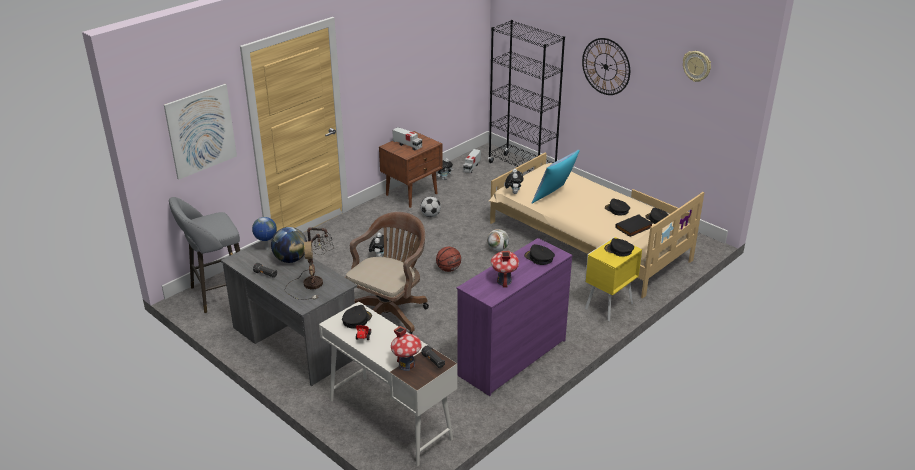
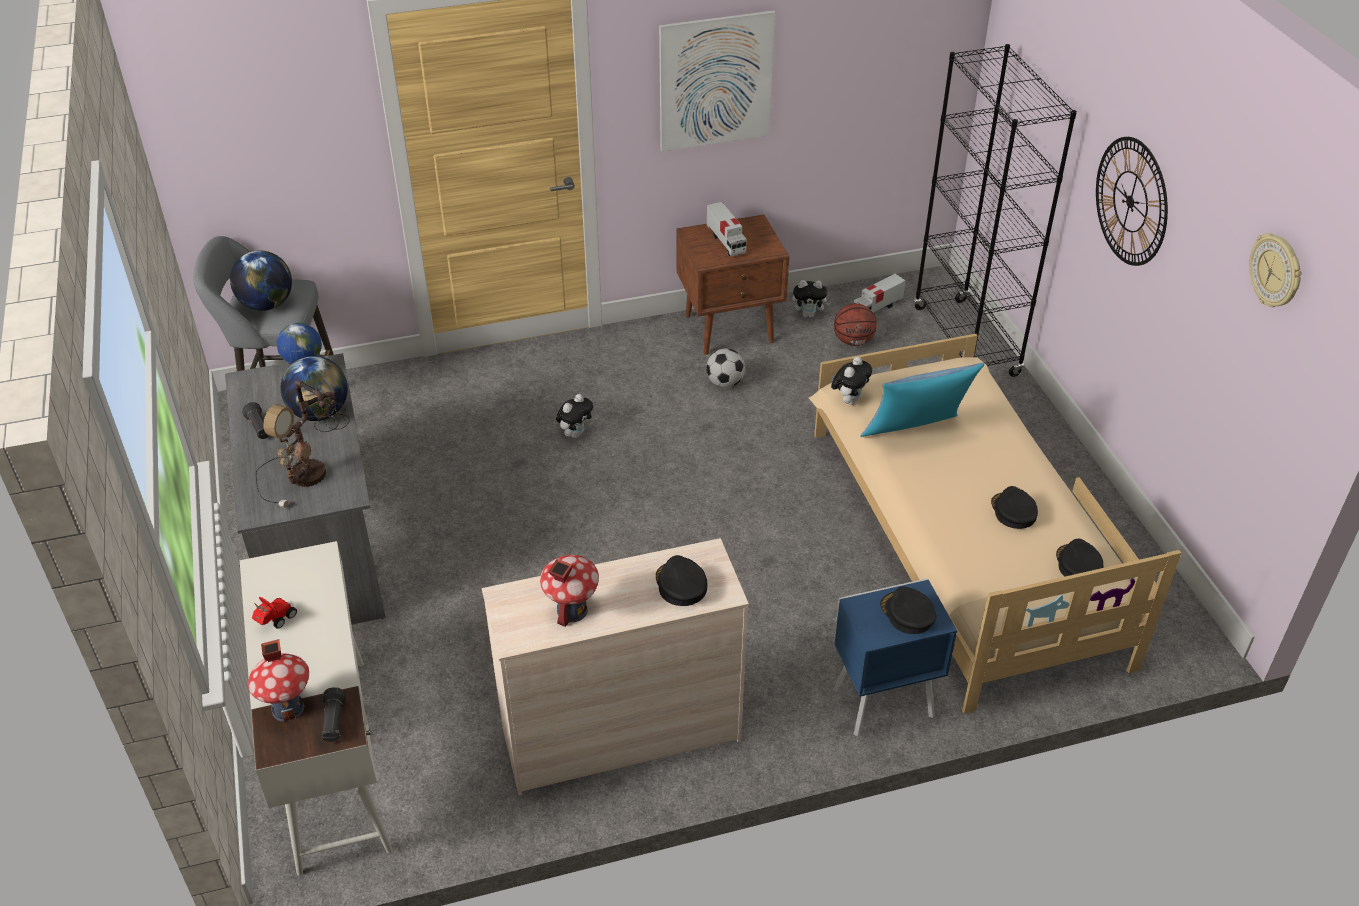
camera: 30 degrees right, 10 degrees up
picture [164,84,237,180] -> picture moved to [659,10,775,151]
black cap [342,305,372,329] -> none
brown office chair [345,212,429,334] -> none
basketball [436,247,461,272] -> basketball moved to [834,304,877,346]
purple dresser [457,238,573,396] -> beige dresser [482,538,749,795]
football [487,229,509,251] -> none
yellow nightstand [585,237,642,321] -> blue nightstand [833,578,957,736]
black book [615,214,653,237] -> none
none -> globe [230,250,292,311]

